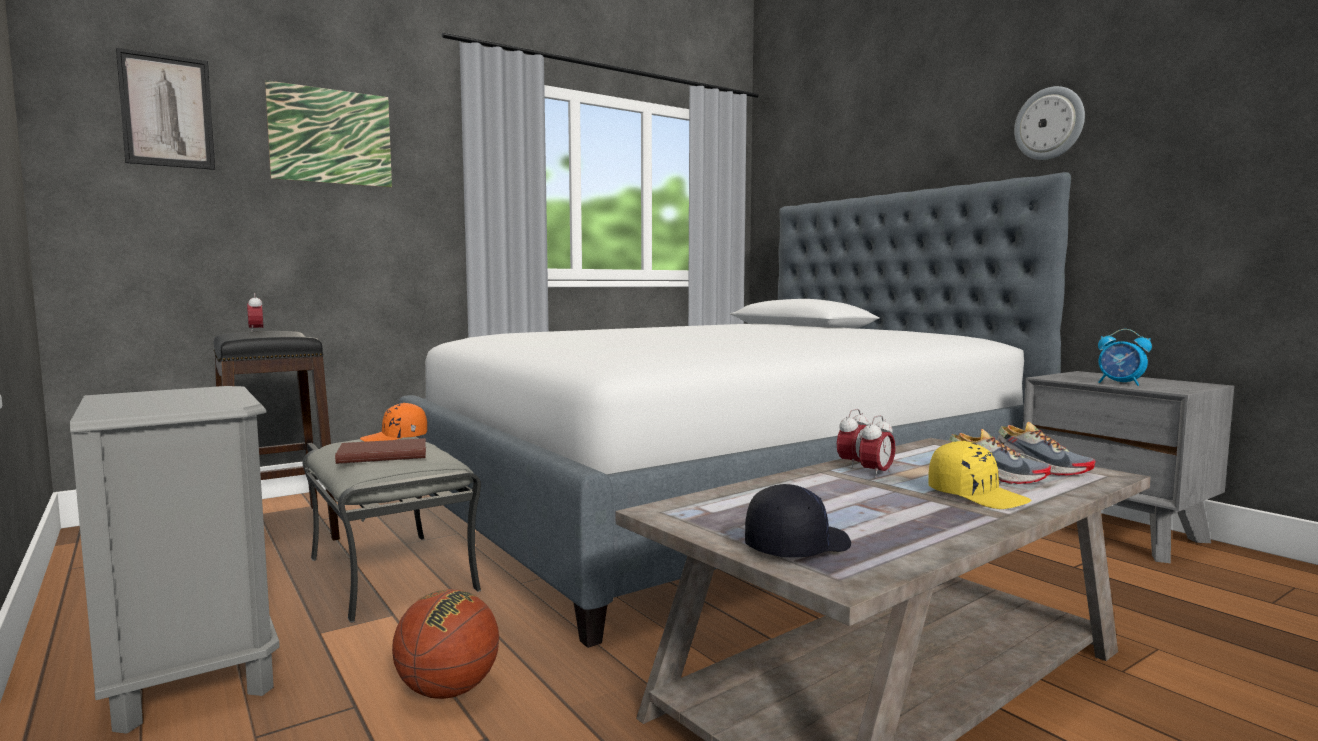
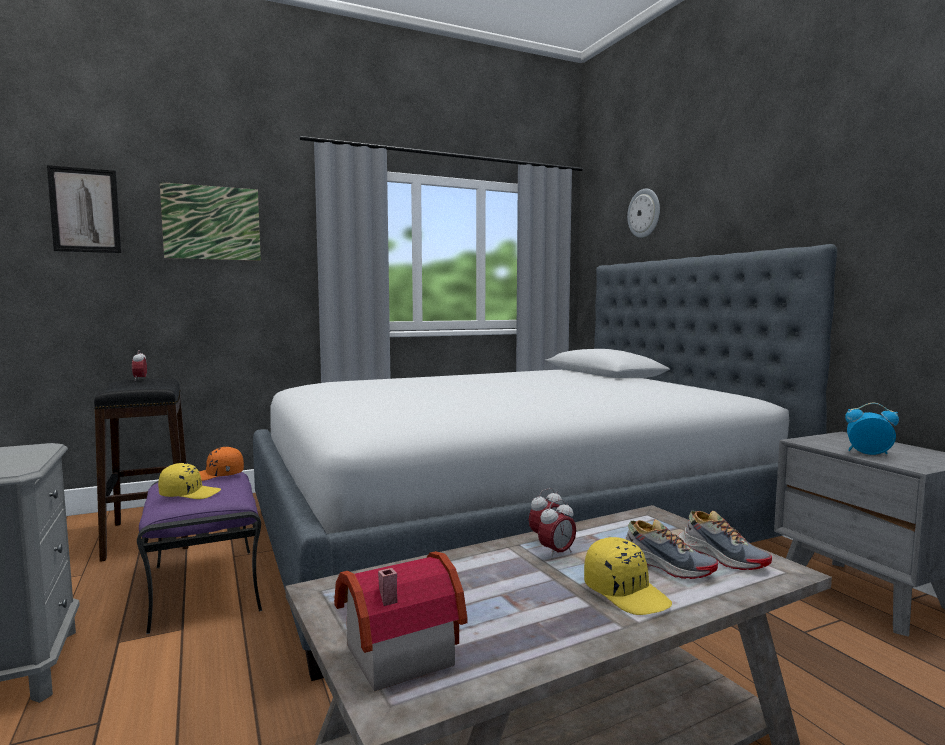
camera: 10 degrees right, 0 degrees up
grey ottoman [302,437,481,623] -> purple ottoman [137,472,262,634]
brown book [335,438,426,464] -> yellow cap [158,463,221,499]
basketball [392,589,499,699] -> none
black cap [745,484,851,557] -> toy house [334,551,468,691]
wall clock [1014,86,1085,160] -> wall clock moved to [627,189,660,238]
alarm clock [1098,329,1152,386] -> alarm clock turned 150 degrees clockwise [845,403,899,455]

